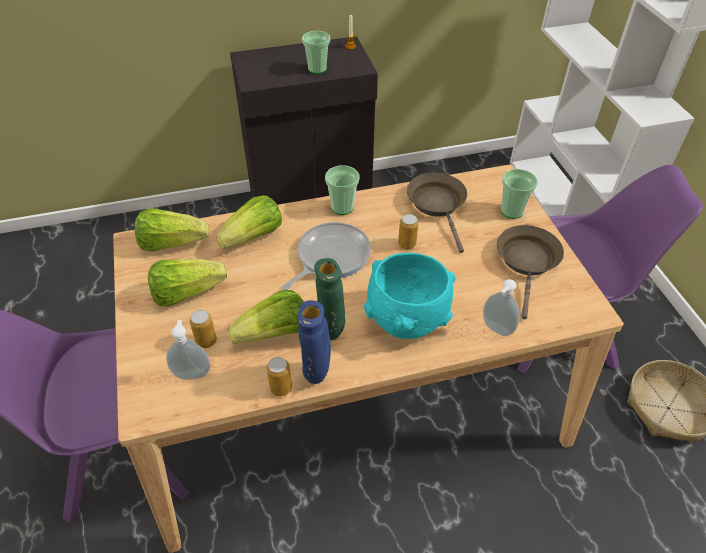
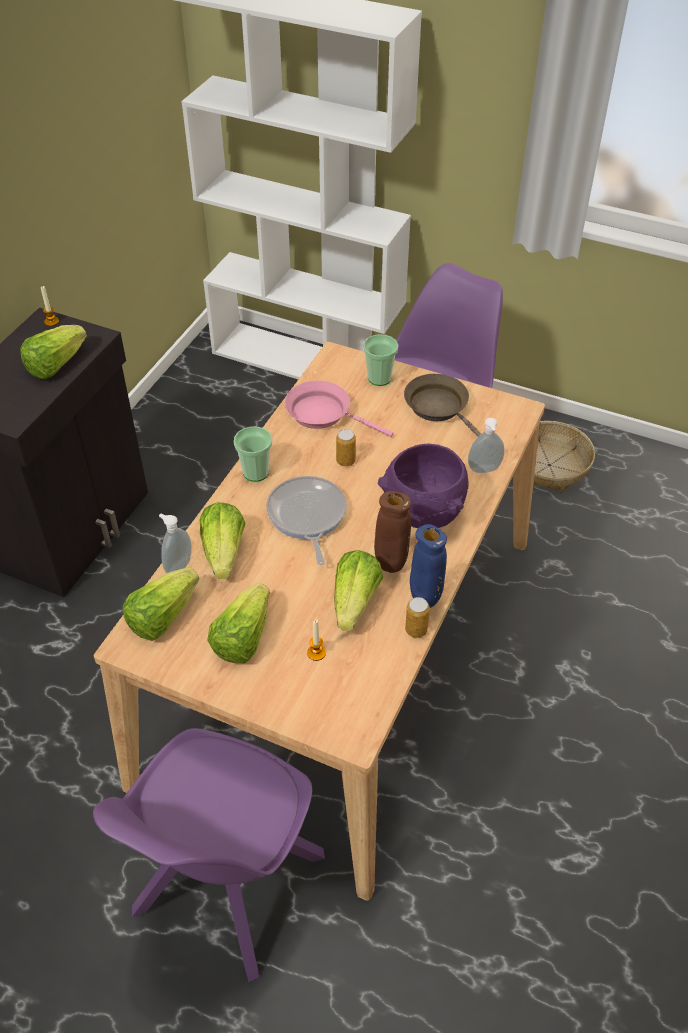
camera: 50 degrees left, 0 degrees up
soap dispenser [166,320,210,380] -> soap dispenser moved to [159,514,192,573]
can [190,310,217,348] -> candle [307,619,326,661]
cup [302,31,330,74] -> lettuce [20,325,87,379]
green vase [314,258,345,340] -> brown vase [374,491,411,573]
turquoise bowl [364,253,456,339] -> purple bowl [378,443,469,528]
brown frying pan [407,173,467,253] -> pink frying pan [285,381,393,437]

